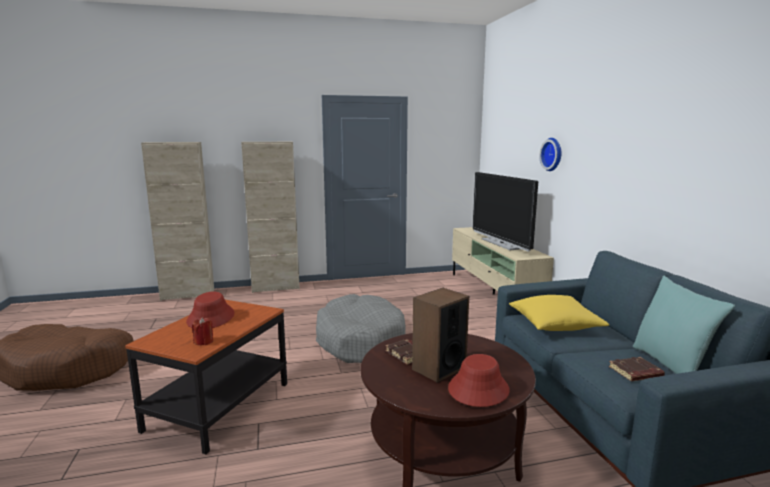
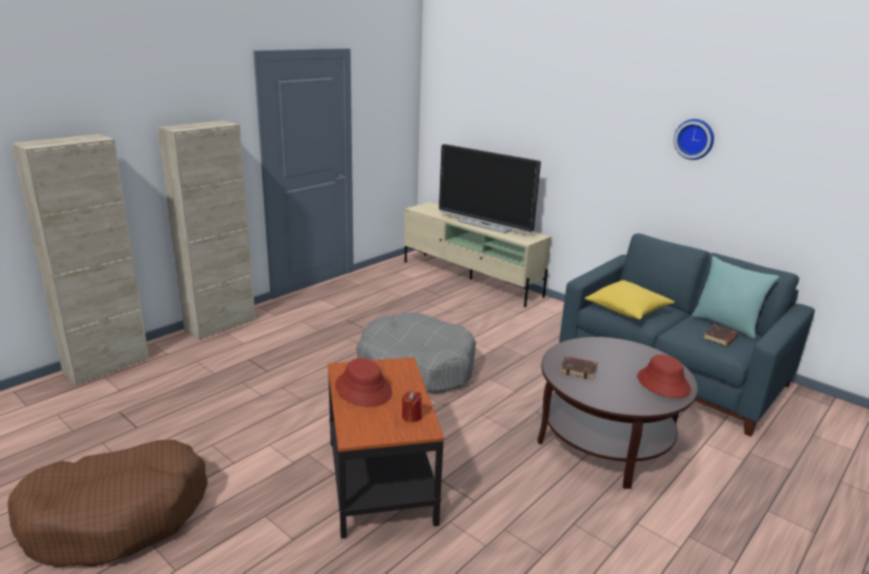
camera: 35 degrees left, 10 degrees up
speaker [412,288,469,383] -> none
wall clock [539,138,561,171] -> wall clock moved to [674,119,714,160]

